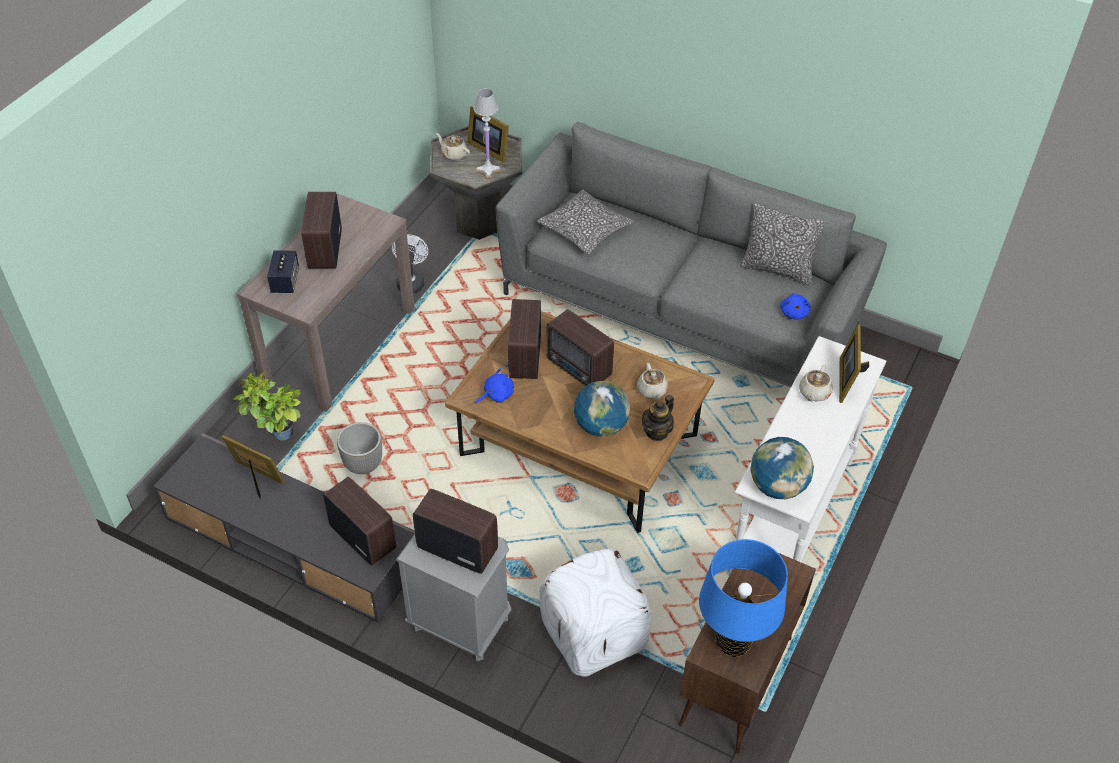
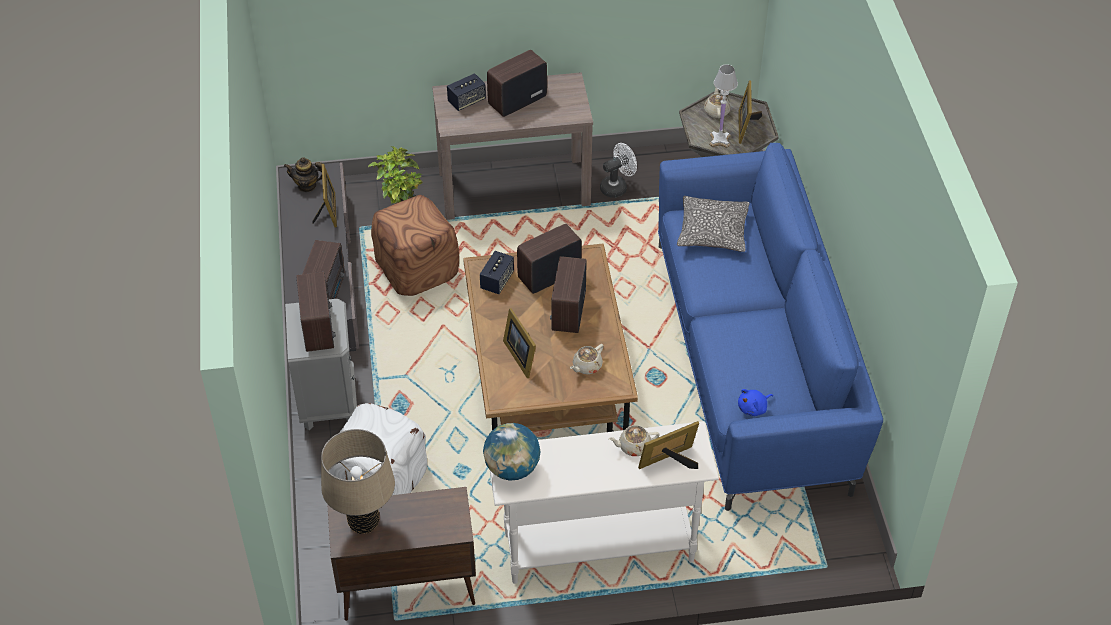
camera: 55 degrees right, 0 degrees up
planter [337,422,382,474] -> brown ottoman [371,195,459,296]
blue plush toy [475,368,514,404] -> speaker [480,251,514,294]
grey sofa [496,122,887,387] -> blue sofa [658,143,883,511]
globe [574,381,630,437] -> picture frame [503,308,536,378]
teapot [642,395,674,441] -> teapot moved to [284,157,322,192]
blue table lamp [699,539,788,657] -> beige table lamp [321,429,395,534]
pillow [740,203,826,285] -> none

